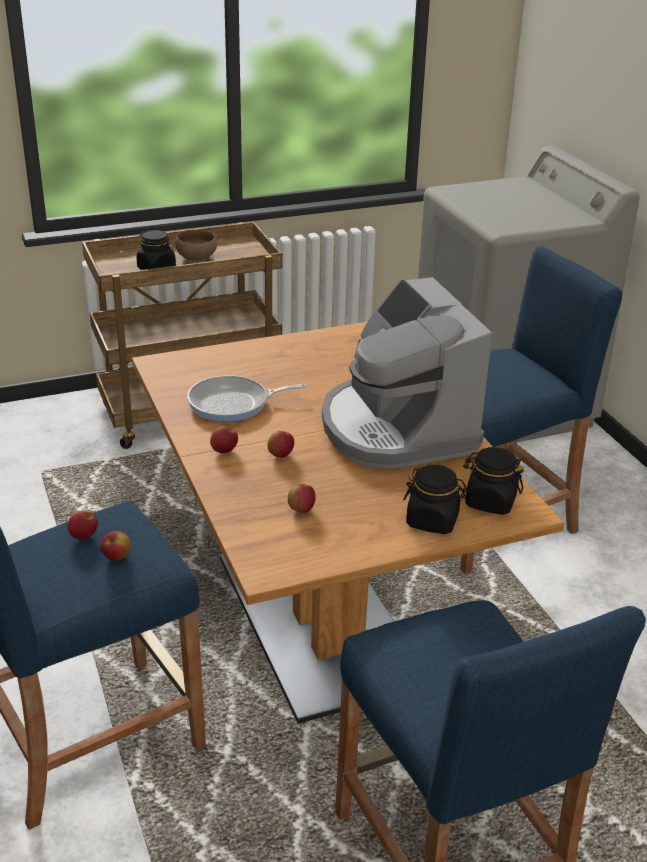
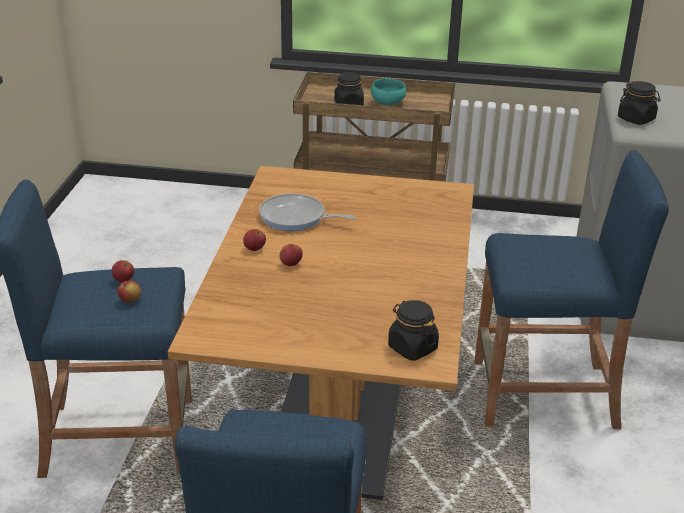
camera: 30 degrees right, 0 degrees up
brown bowl [175,230,217,261] -> turquoise bowl [371,78,406,105]
apple [288,484,316,513] -> none
coffee machine [322,277,492,469] -> none
black jar [403,465,468,534] -> black jar moved to [618,81,661,125]

